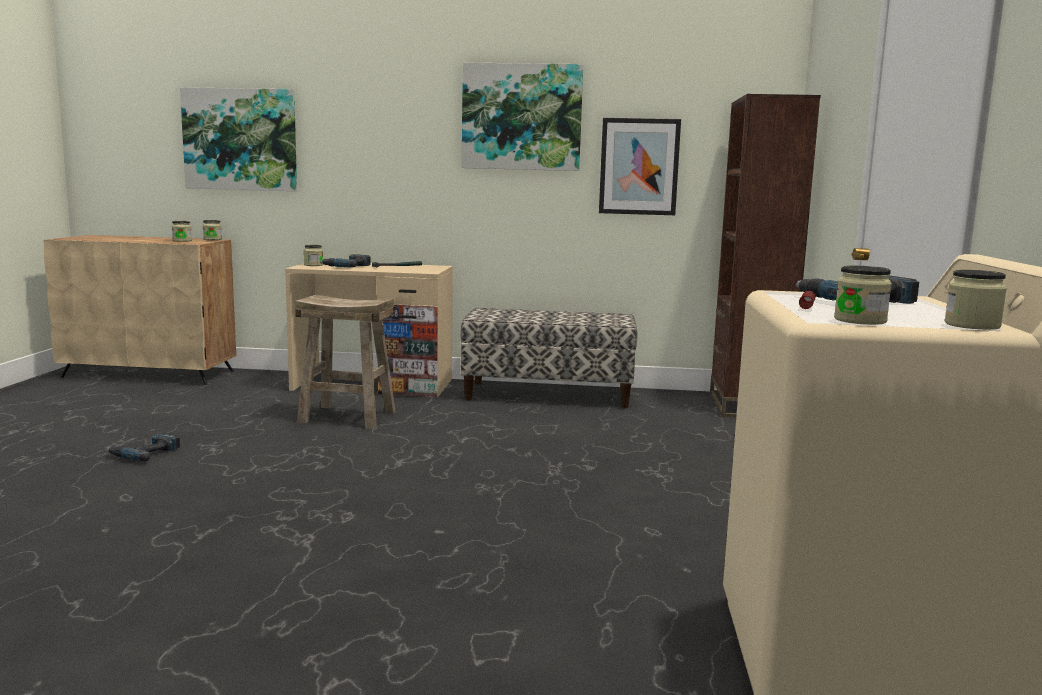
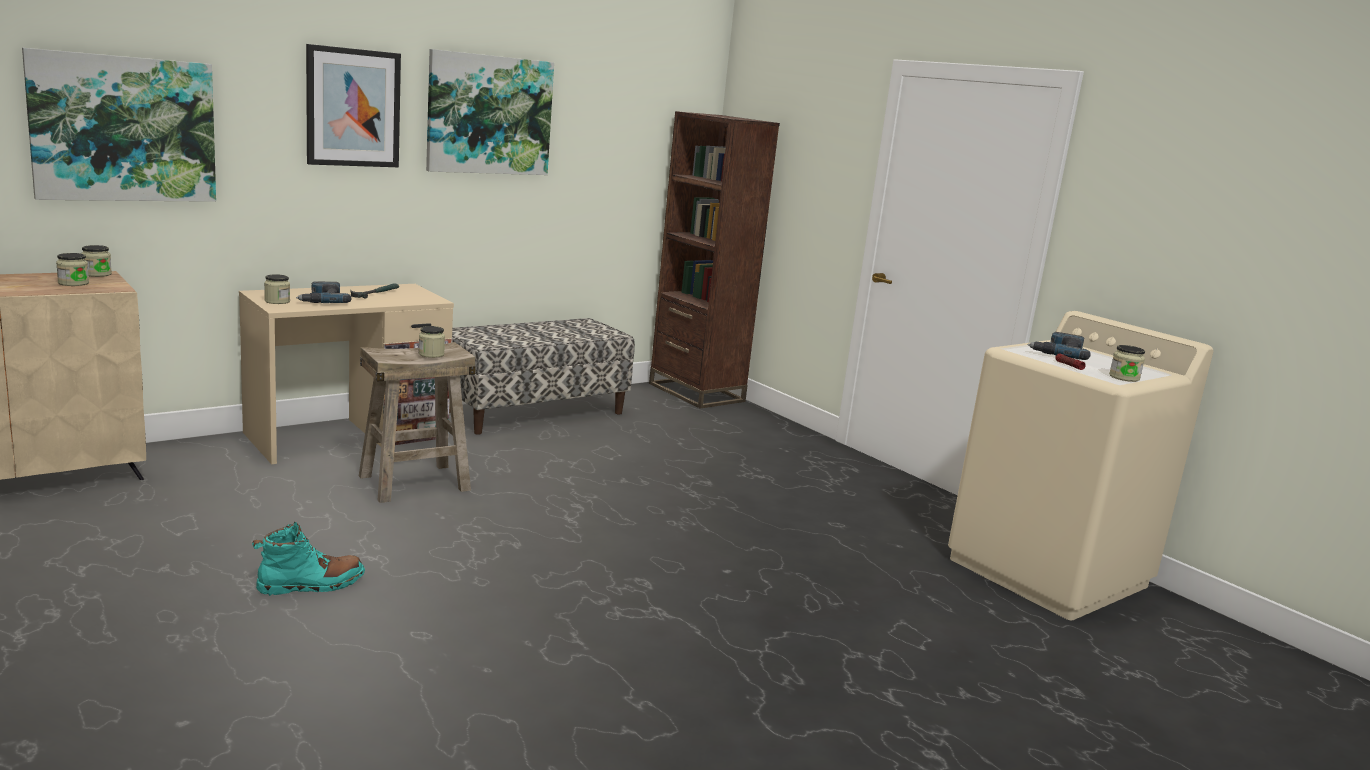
camera: 45 degrees left, 5 degrees up
power drill [107,432,180,462] -> turquoise boot [252,521,365,596]
picture [599,118,681,215] -> picture moved to [306,44,401,167]
jar [944,270,1007,330] -> jar moved to [419,326,445,358]

